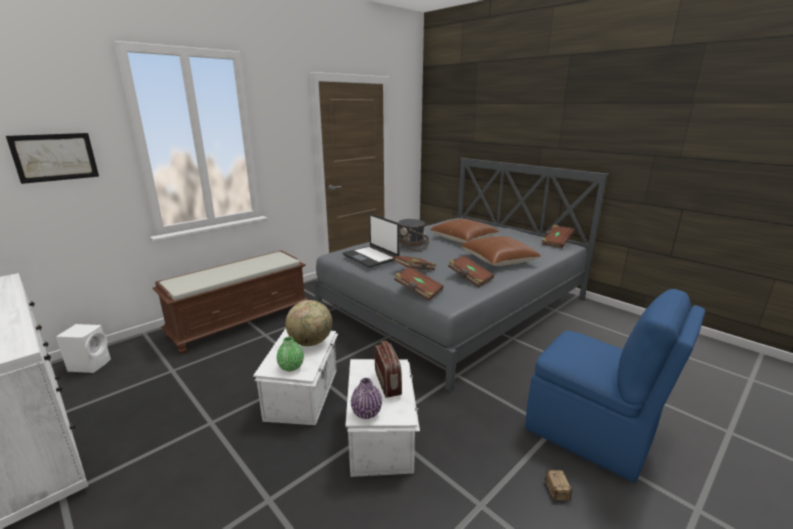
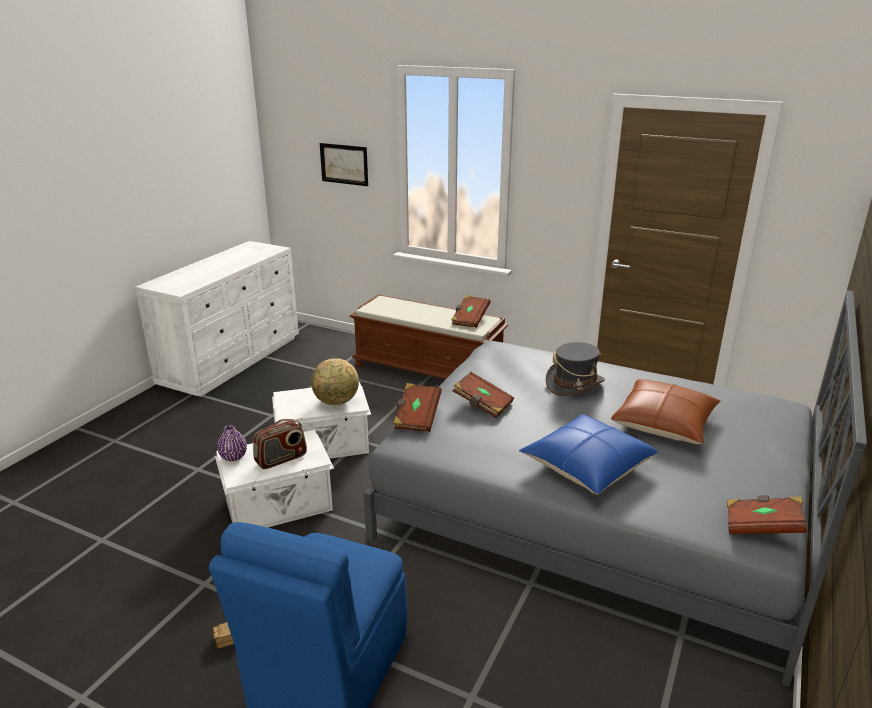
camera: 70 degrees right, 5 degrees up
white speaker [56,324,111,373] -> none
green vase [277,336,304,371] -> none
laptop [343,214,400,267] -> none
brown book [448,255,494,287] -> brown book moved to [451,295,490,328]
brown pillow [461,236,541,266] -> blue pillow [519,414,658,494]

